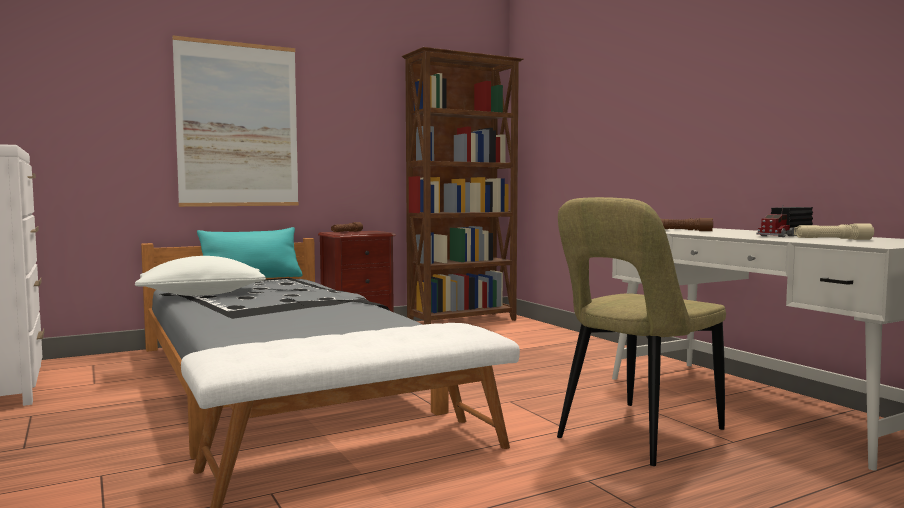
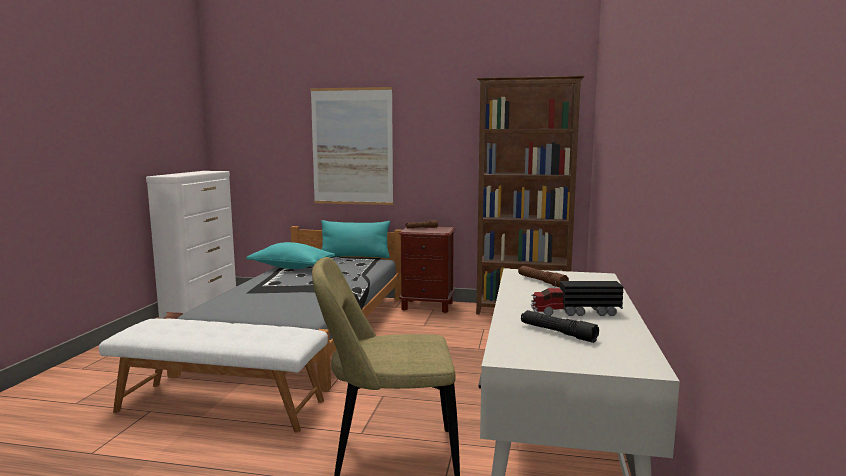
camera: 40 degrees right, 5 degrees up
white pillow [135,256,266,296] -> turquoise pillow [246,242,335,269]
beige flashlight [794,224,874,240] -> black flashlight [521,310,599,343]

